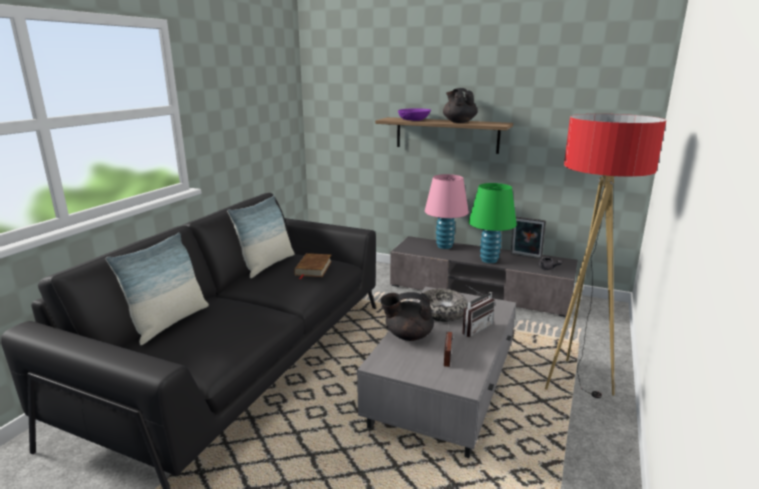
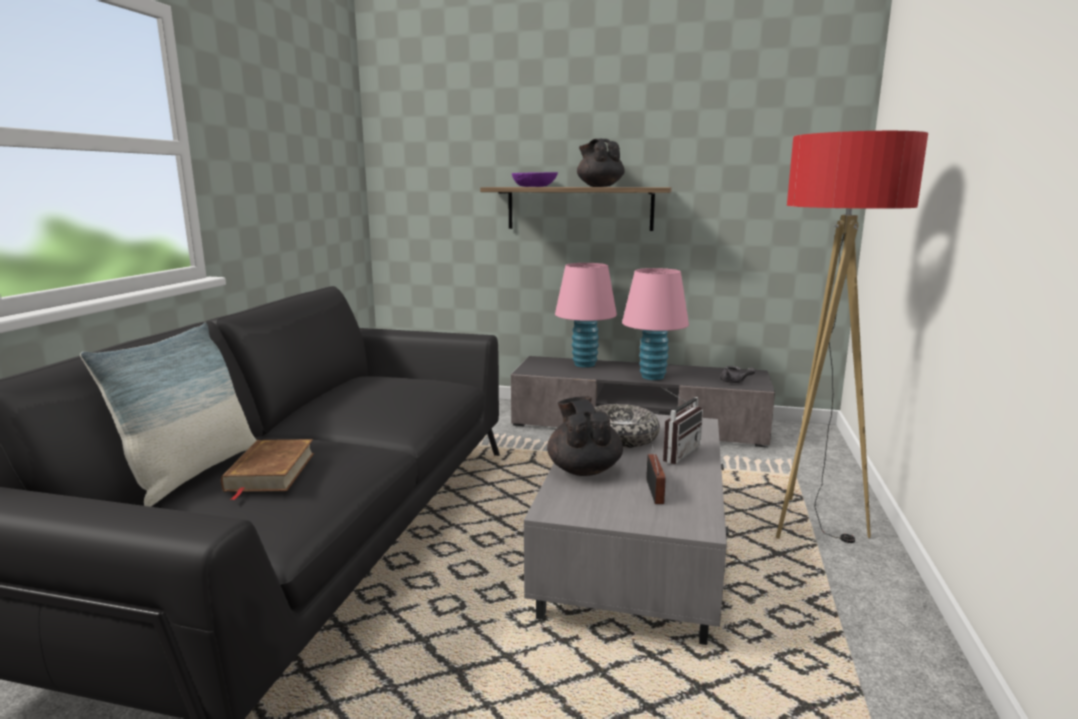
camera: 10 degrees left, 5 degrees down
pillow [227,195,295,278] -> none
brown book [294,253,332,279] -> brown book moved to [221,439,314,500]
black teapot [381,292,434,341] -> black teapot turned 90 degrees clockwise [547,396,623,476]
green table lamp [469,183,517,263] -> pink table lamp [622,268,689,380]
picture frame [511,216,546,259] -> none

